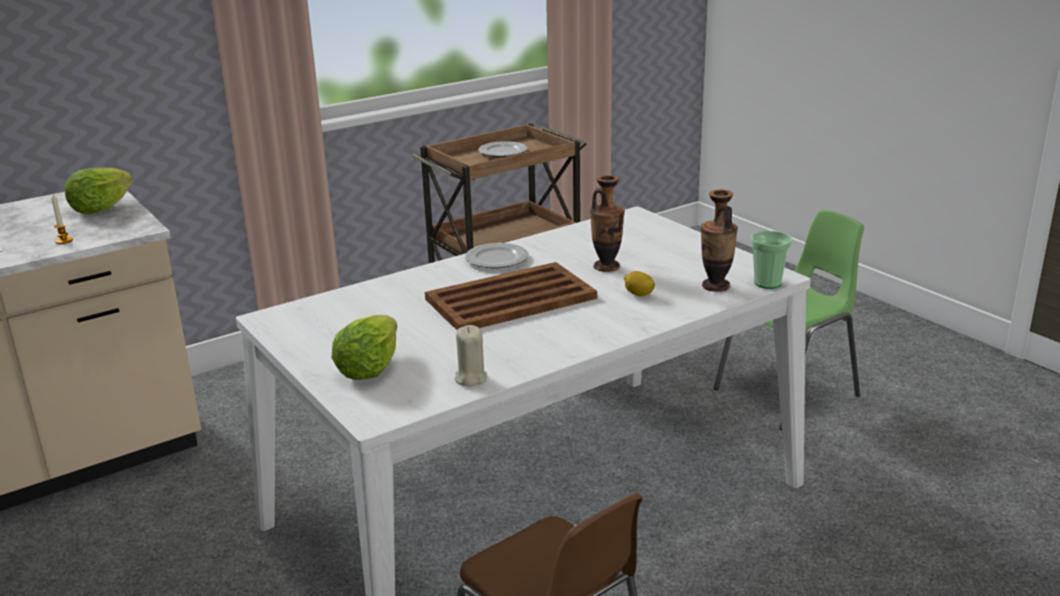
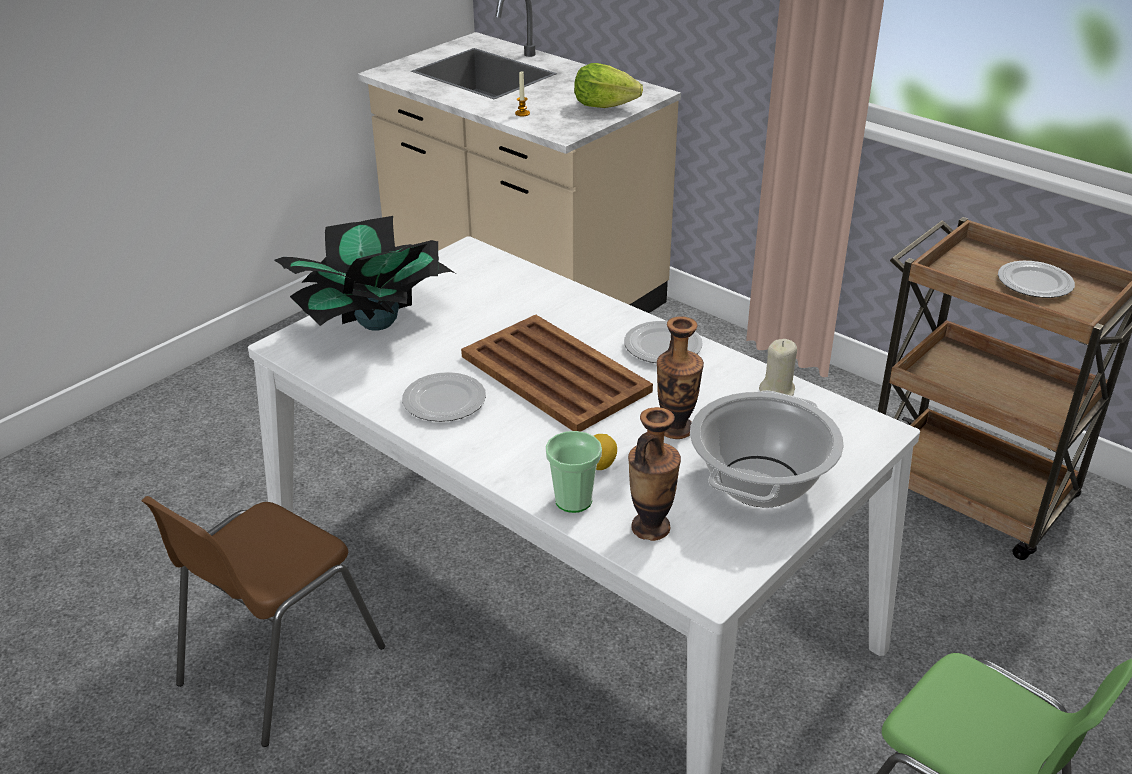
camera: 75 degrees right, 10 degrees up
lettuce [331,315,397,380] -> potted plant [274,216,455,331]
beige candle [455,325,487,387] -> beige candle moved to [759,339,797,396]
cup [751,231,792,289] -> cup moved to [546,431,602,513]
none -> plate [402,372,486,422]
none -> cooking pot [690,390,844,508]

